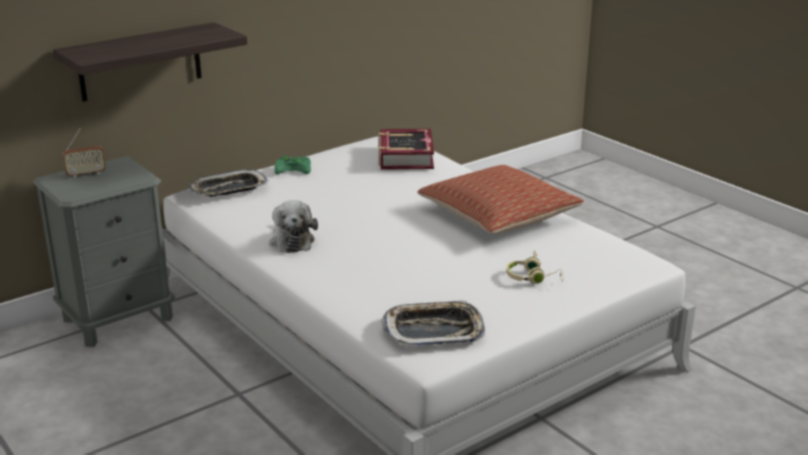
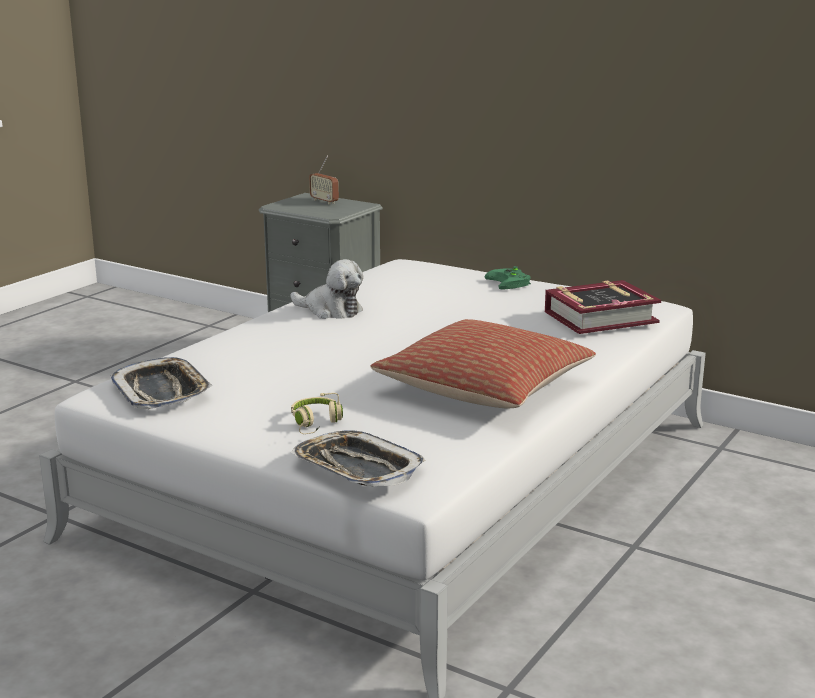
camera: 70 degrees right, 5 degrees down
shelf [53,22,247,102] -> none
tray [189,169,269,197] -> tray moved to [291,430,426,487]
plush toy [269,200,318,253] -> plush toy turned 120 degrees counterclockwise [290,259,363,319]

